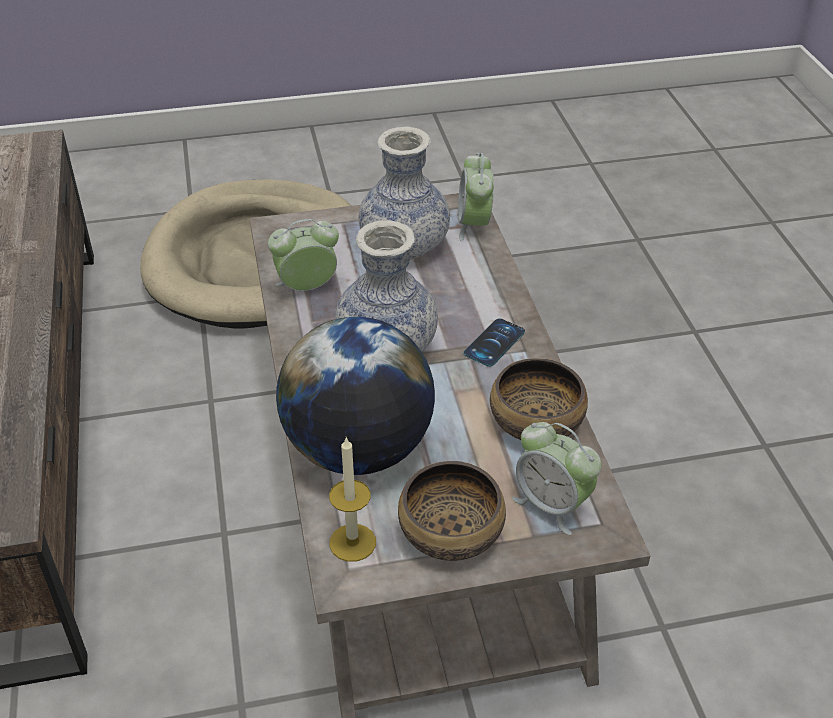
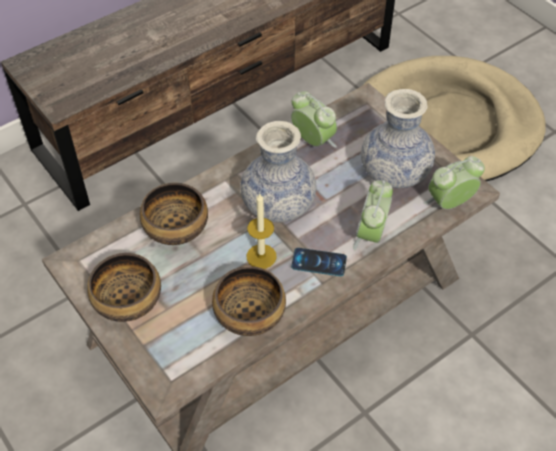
camera: 65 degrees right, 10 degrees up
globe [276,317,435,475] -> bowl [140,183,208,245]
candle [329,437,376,562] -> candle moved to [247,194,277,269]
alarm clock [512,422,601,535] -> alarm clock moved to [353,180,393,250]

